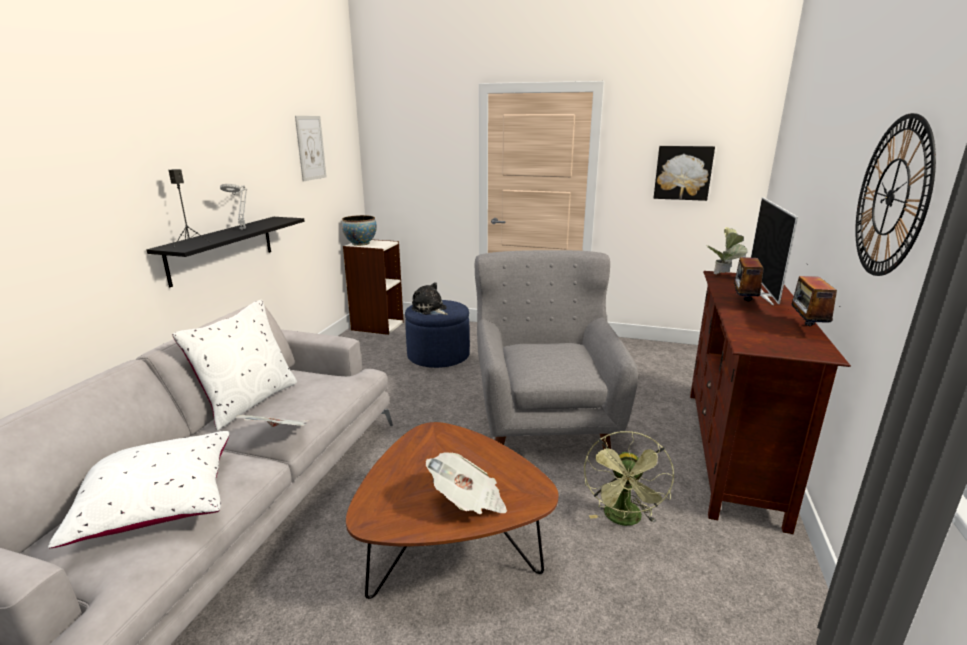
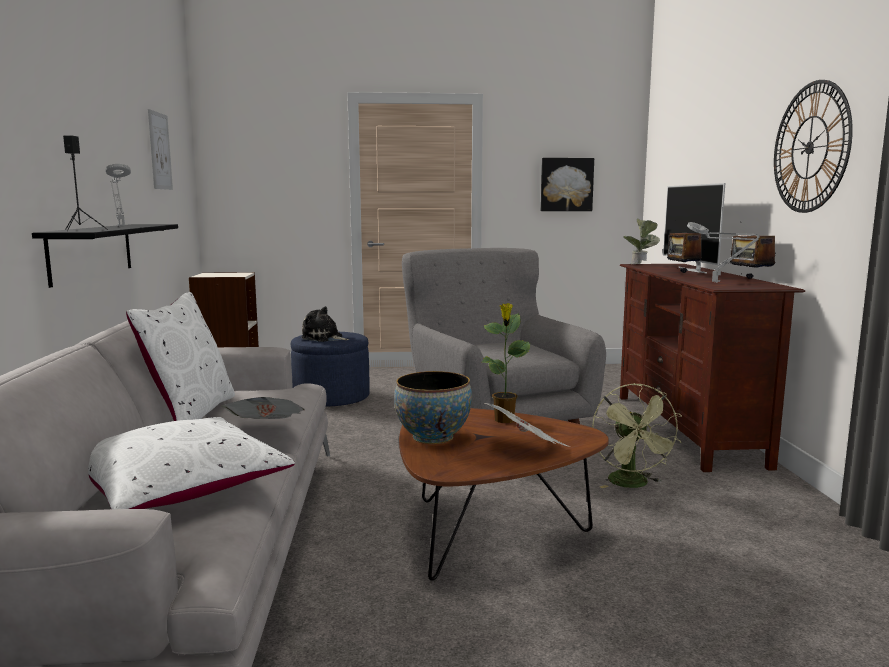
camera: 20 degrees left, 10 degrees down
bowl [342,215,377,246] -> bowl moved to [394,371,472,444]
none -> potted plant [482,303,530,423]
none -> grey table lamp [687,222,760,283]

